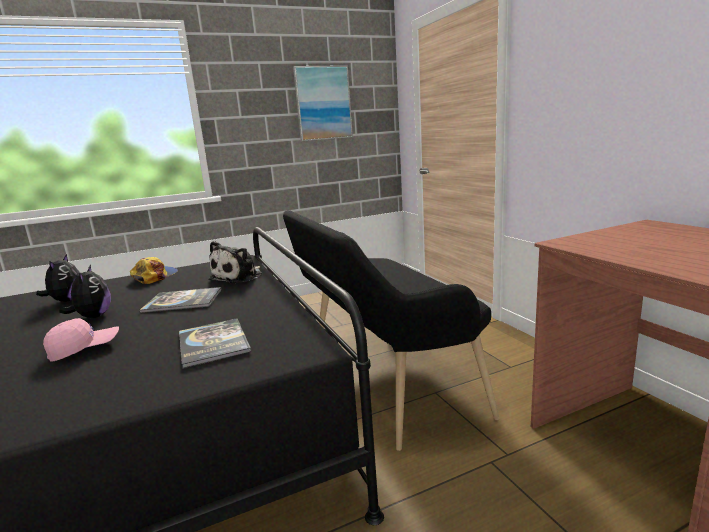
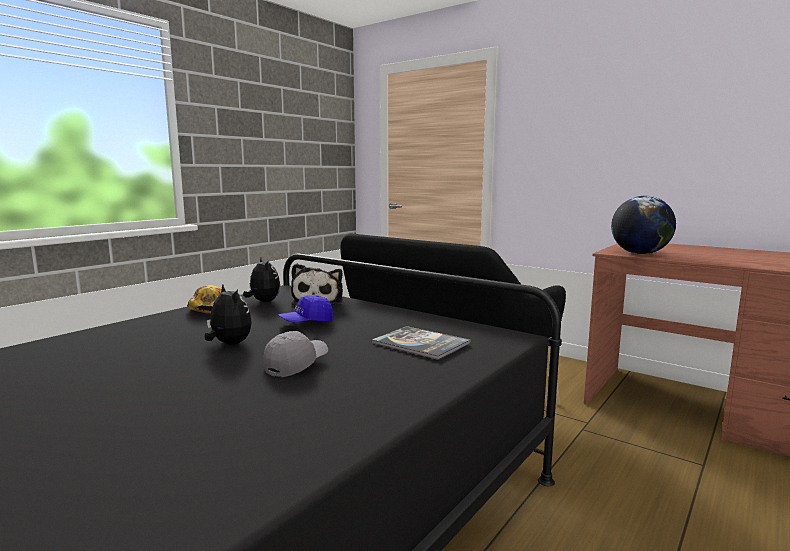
camera: 30 degrees left, 5 degrees down
plush toy [36,254,80,302] -> plush toy moved to [243,258,280,302]
pink cap [43,318,119,361] -> grey cap [263,331,328,377]
book [140,287,222,313] -> blue cap [278,295,333,323]
picture [293,65,353,141] -> none
none -> globe [611,196,676,254]

